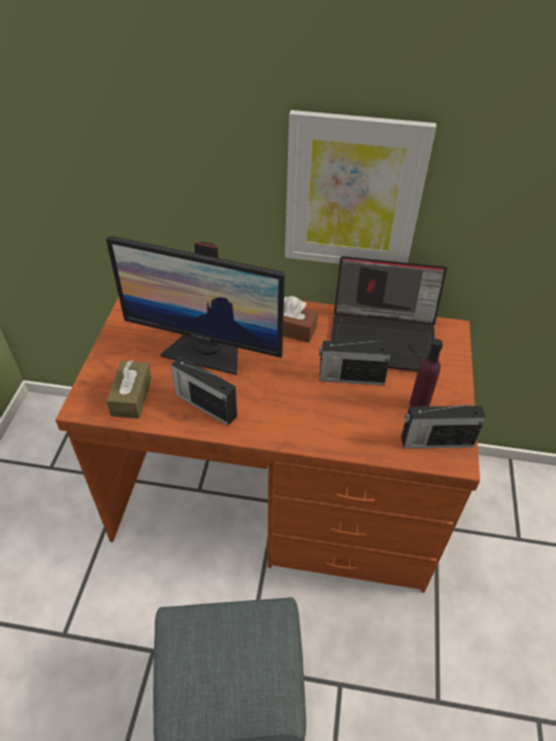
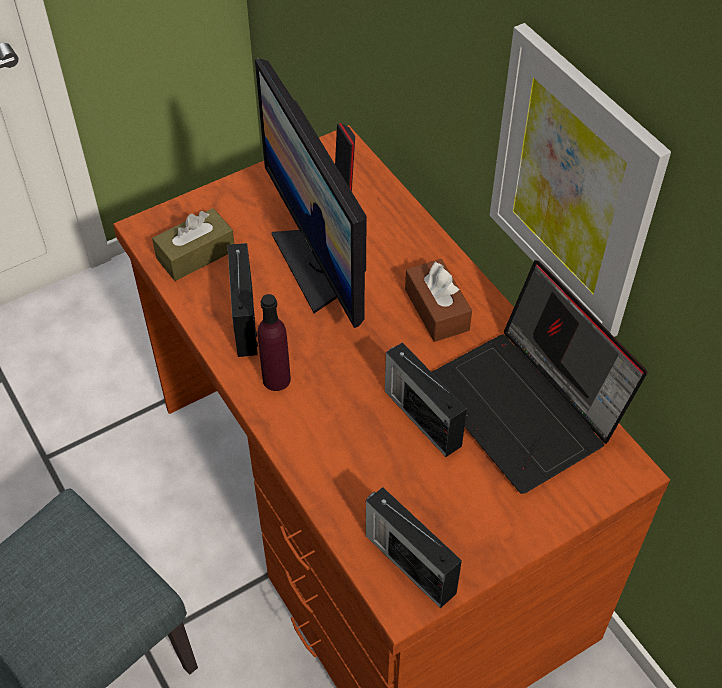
camera: 50 degrees right, 5 degrees up
purple bottle [410,339,443,407] -> purple bottle moved to [257,294,291,391]

